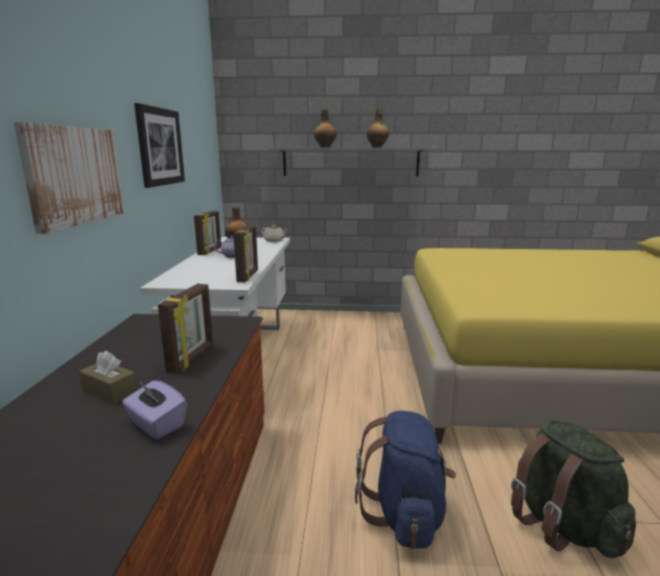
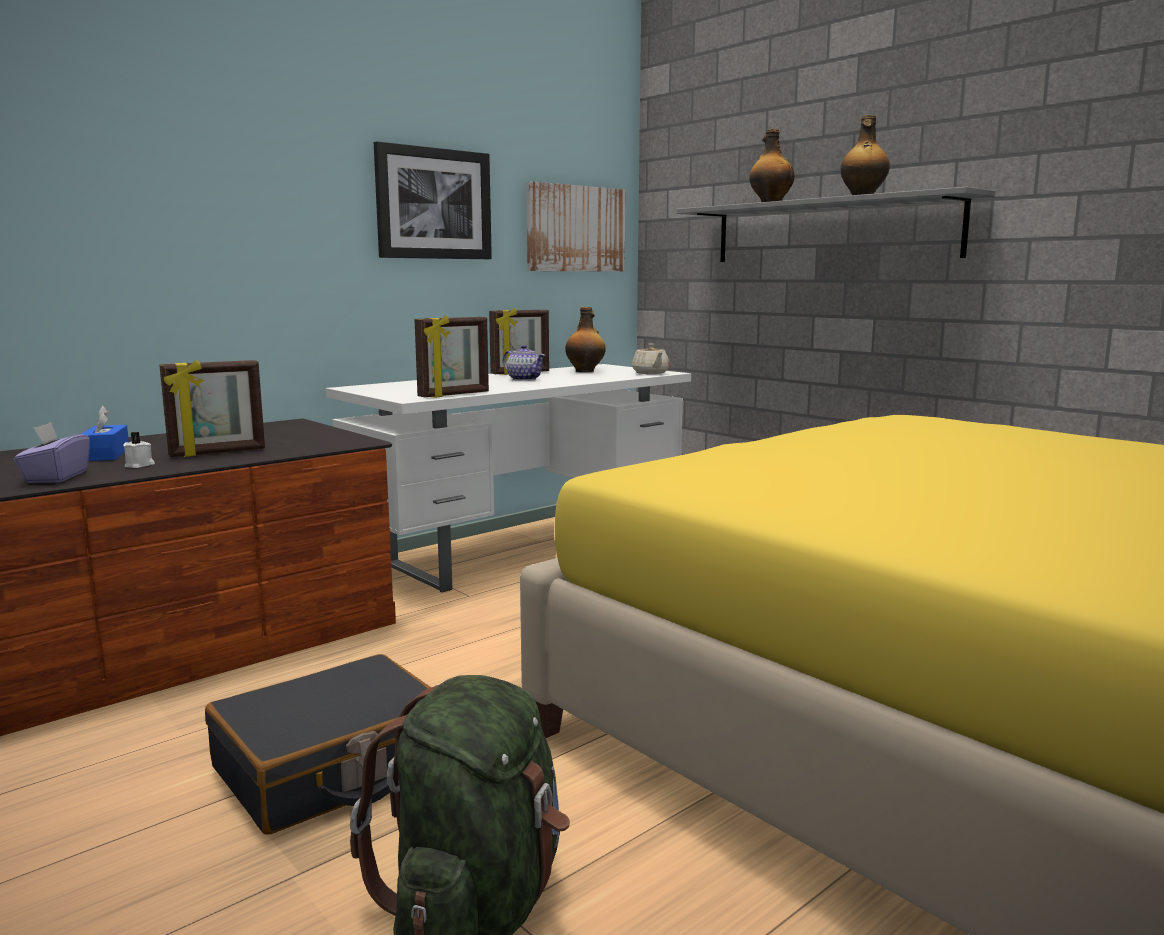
camera: 45 degrees right, 5 degrees down
picture [14,122,124,234] -> picture moved to [526,181,625,272]
brown tissue box [79,351,137,404] -> blue tissue box [81,405,129,461]
blue backpack [355,411,456,549] -> black suitcase [205,654,431,835]
none -> white candle [123,432,155,468]

